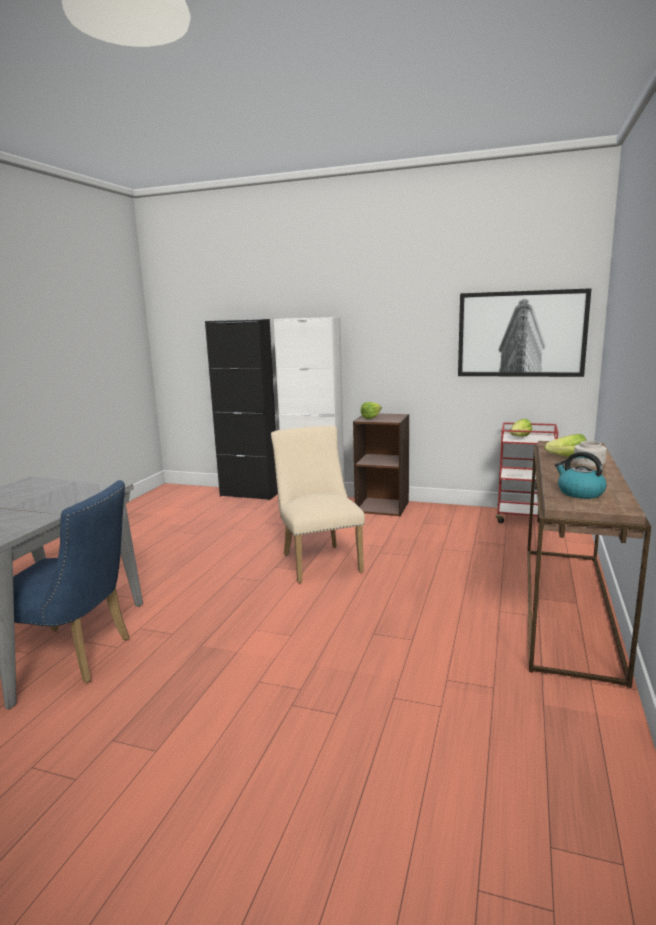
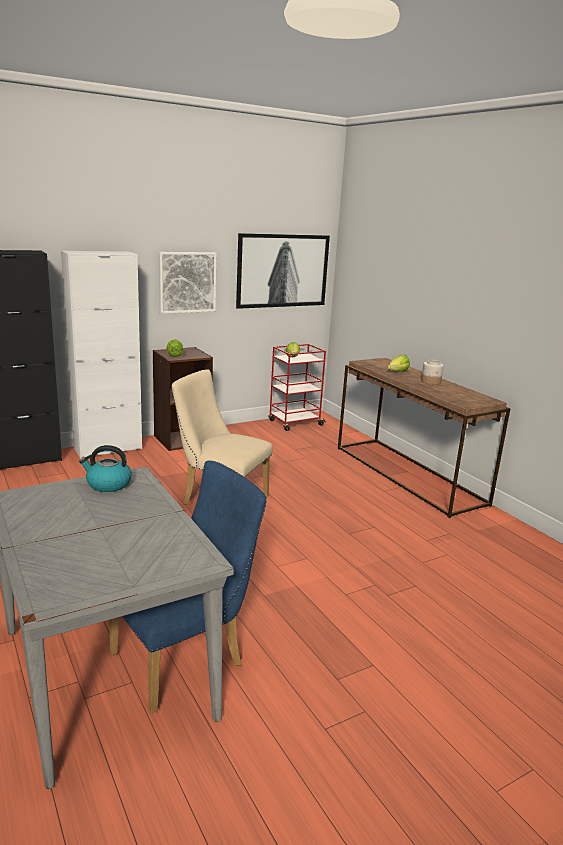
camera: 50 degrees left, 5 degrees up
kettle [555,452,607,499] -> kettle moved to [79,445,132,492]
none -> picture [159,252,216,314]

